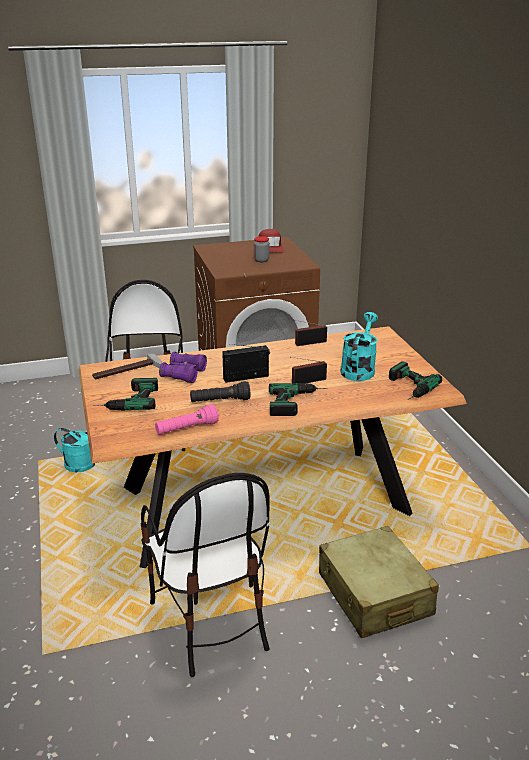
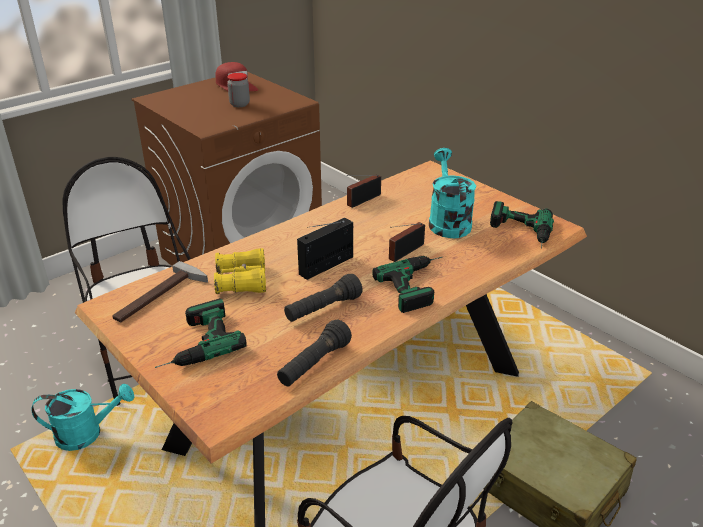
camera: 25 degrees left, 5 degrees up
pink flashlight [155,404,219,435] -> black flashlight [277,320,352,386]
purple binoculars [159,351,207,383] -> yellow binoculars [214,248,266,294]

